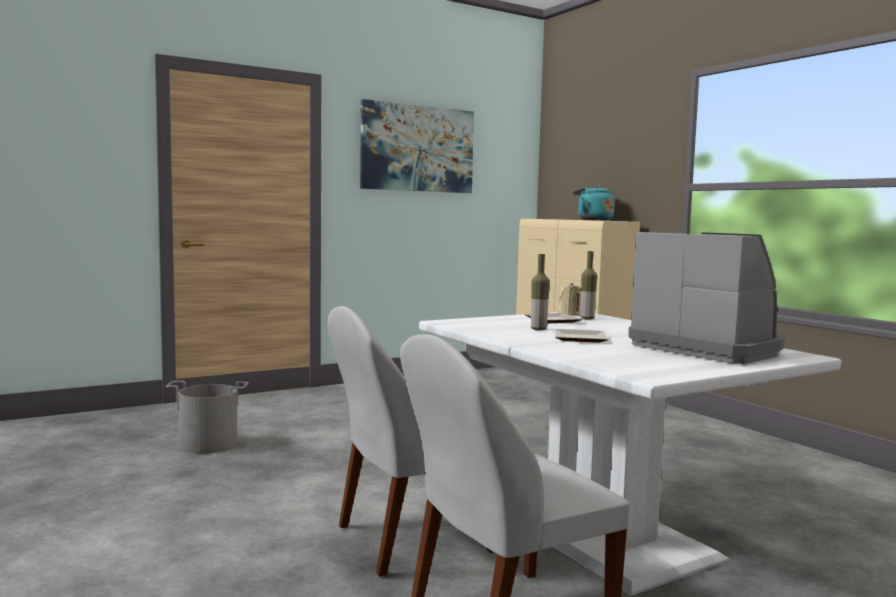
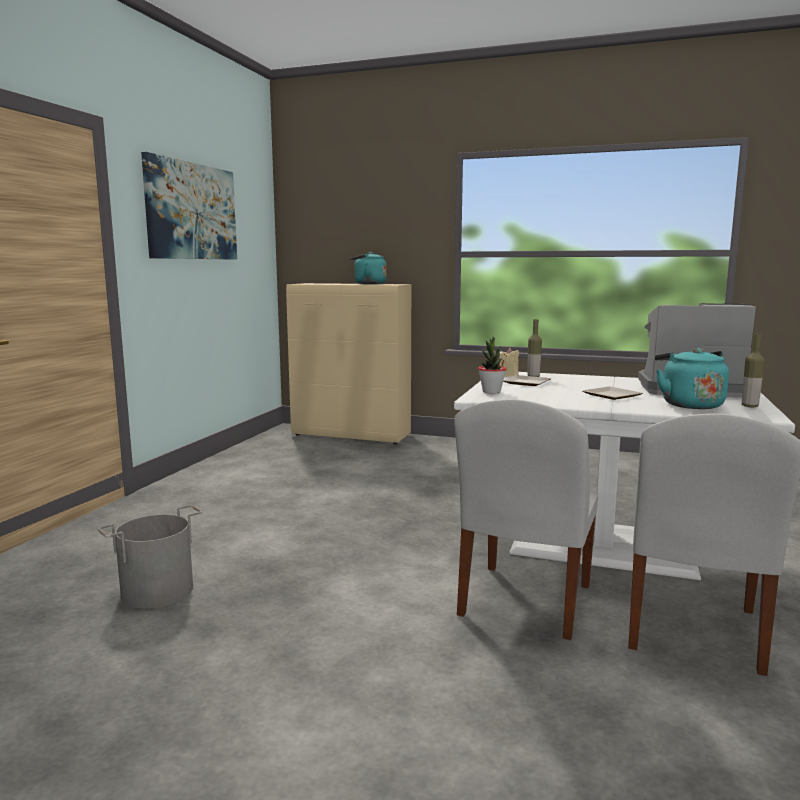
camera: 40 degrees left, 5 degrees up
bottle [531,254,550,331] -> bottle moved to [742,334,765,407]
none -> potted plant [478,337,506,394]
none -> turquoise kettle [655,348,729,409]

